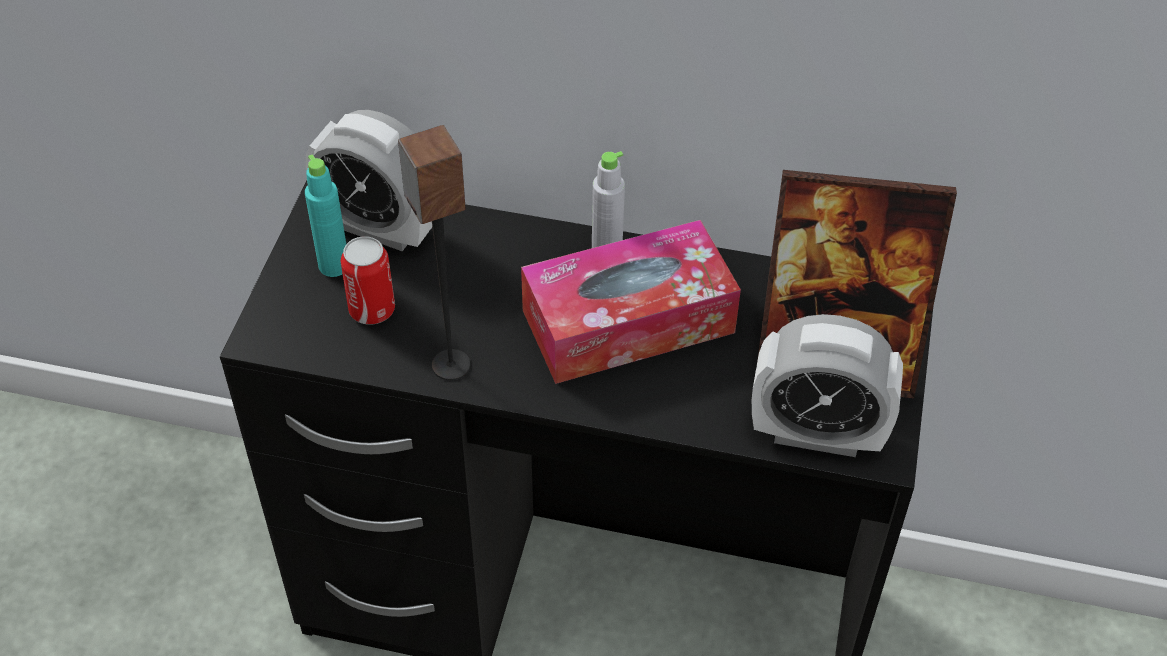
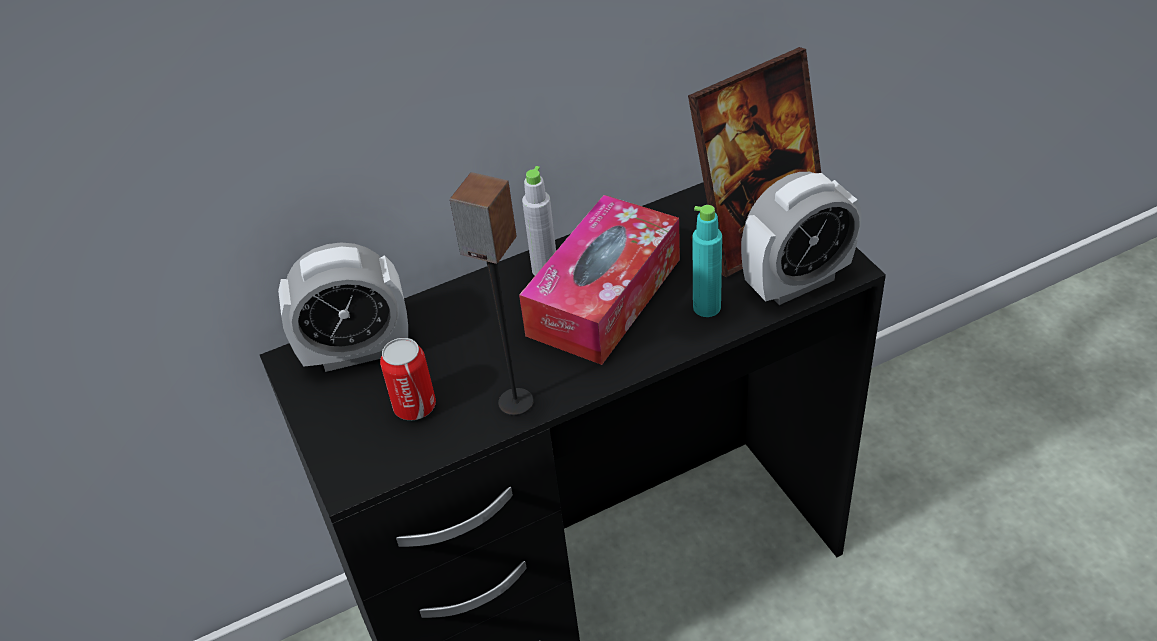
camera: 35 degrees left, 5 degrees down
turquoise bottle [305,154,346,277] -> turquoise bottle moved to [692,205,722,317]

